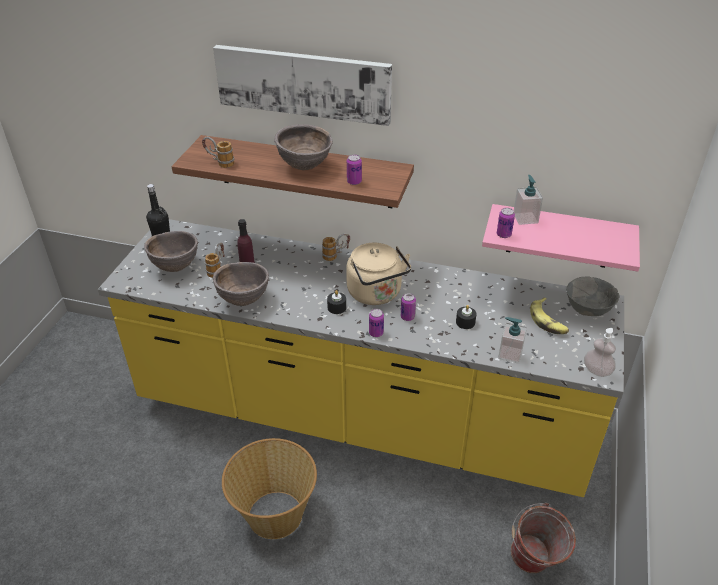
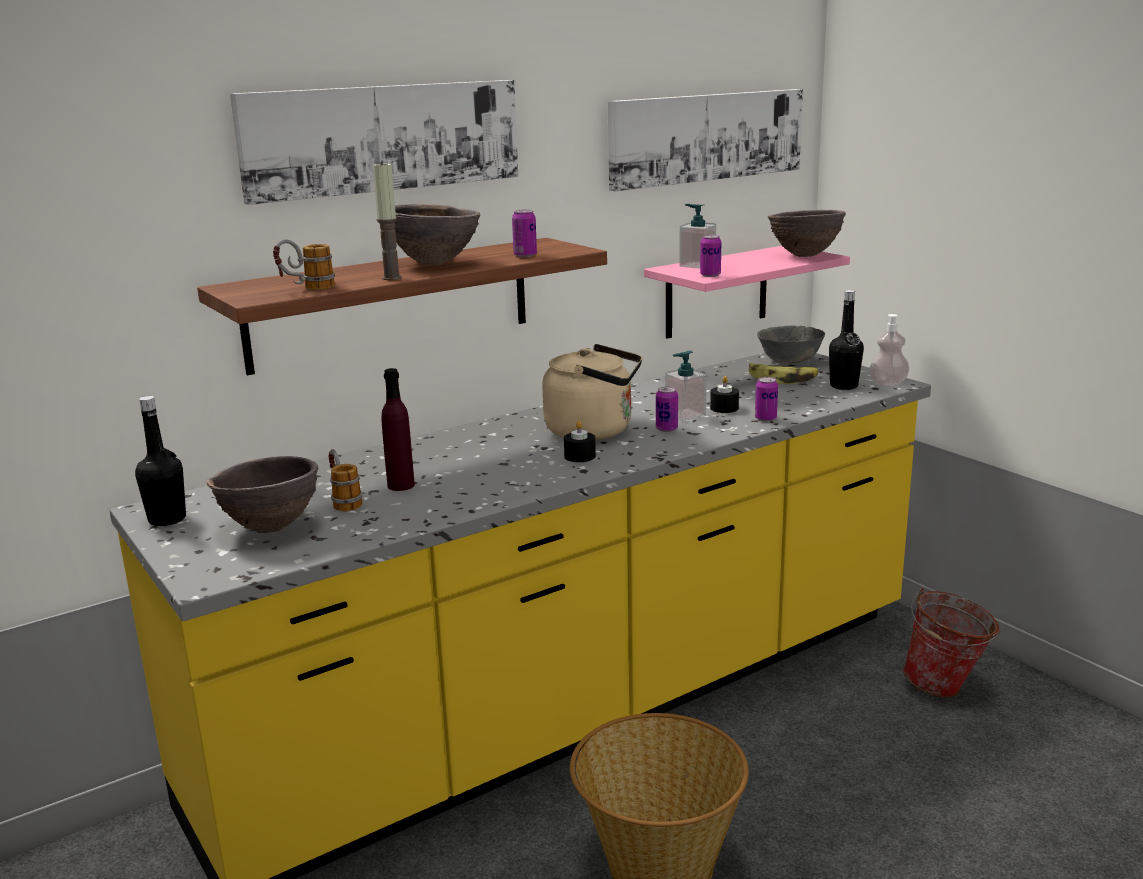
camera: 50 degrees left, 20 degrees down
brown bowl [213,262,269,306] -> brown bowl moved to [768,210,846,257]
mug [322,233,350,261] -> none
can [369,309,384,337] -> can moved to [755,377,778,421]
soap dispenser [498,317,527,364] -> soap dispenser moved to [665,351,707,422]
none -> candle [373,161,402,280]
none -> picture [608,89,803,192]
none -> black bottle [829,290,864,390]

